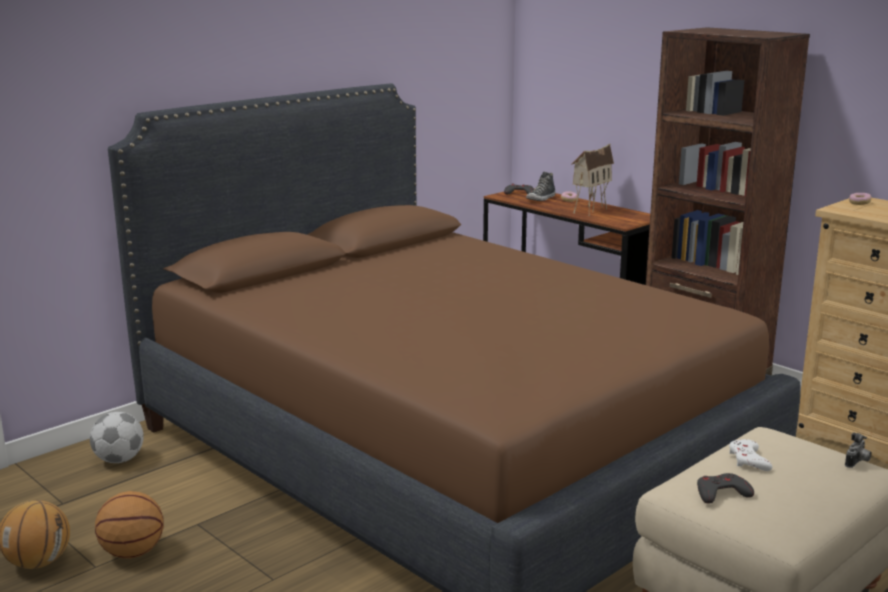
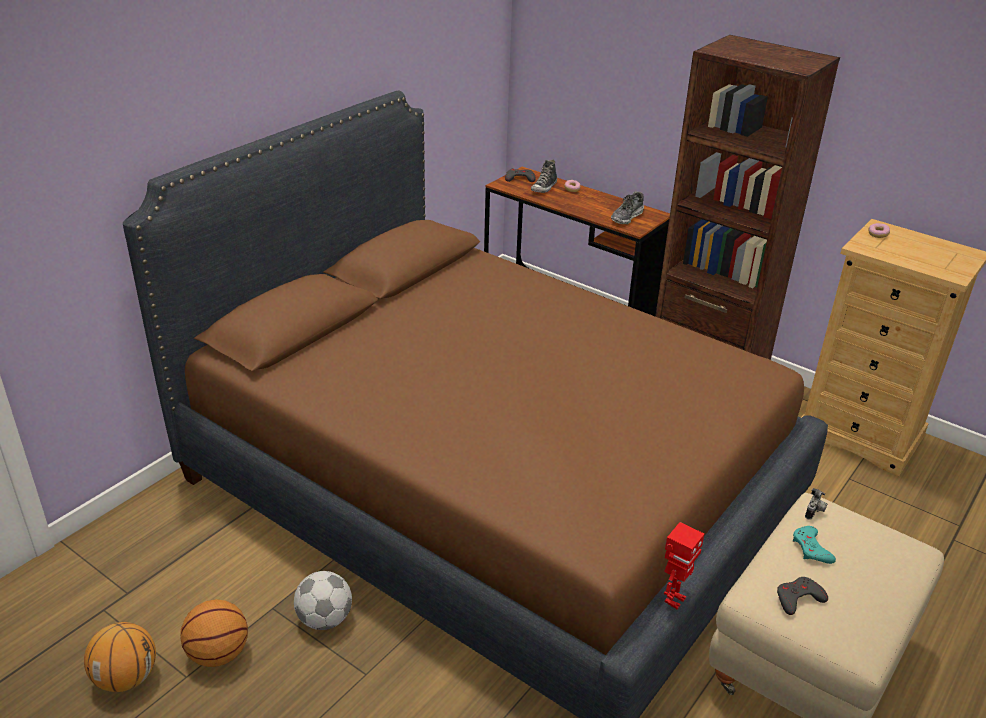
camera: 10 degrees left, 15 degrees up
football [90,412,144,463] -> football moved to [294,571,352,630]
toy house [571,144,614,214] -> none
white game controller [729,439,772,471] -> turquoise game controller [793,526,836,564]
camera [845,432,872,468] -> camera moved to [805,488,827,520]
none -> shoe [611,191,644,224]
none -> toy robot [664,522,704,610]

